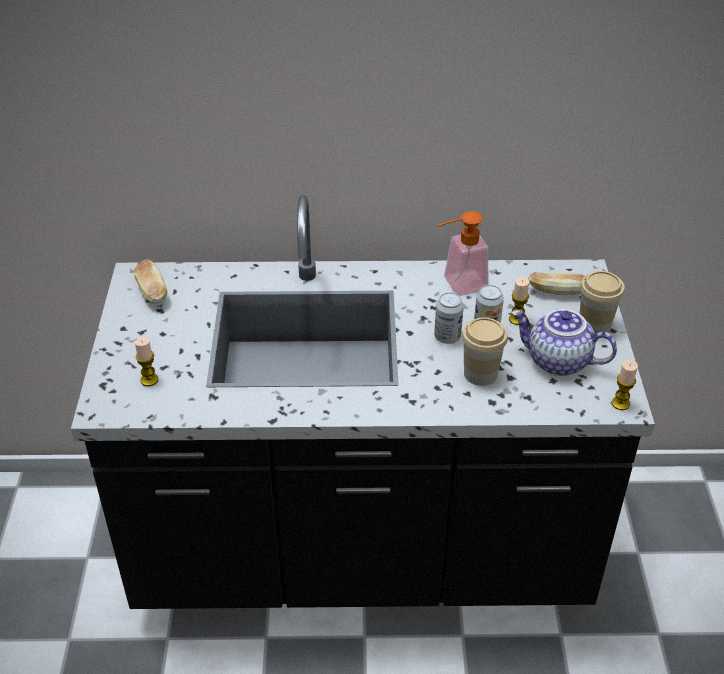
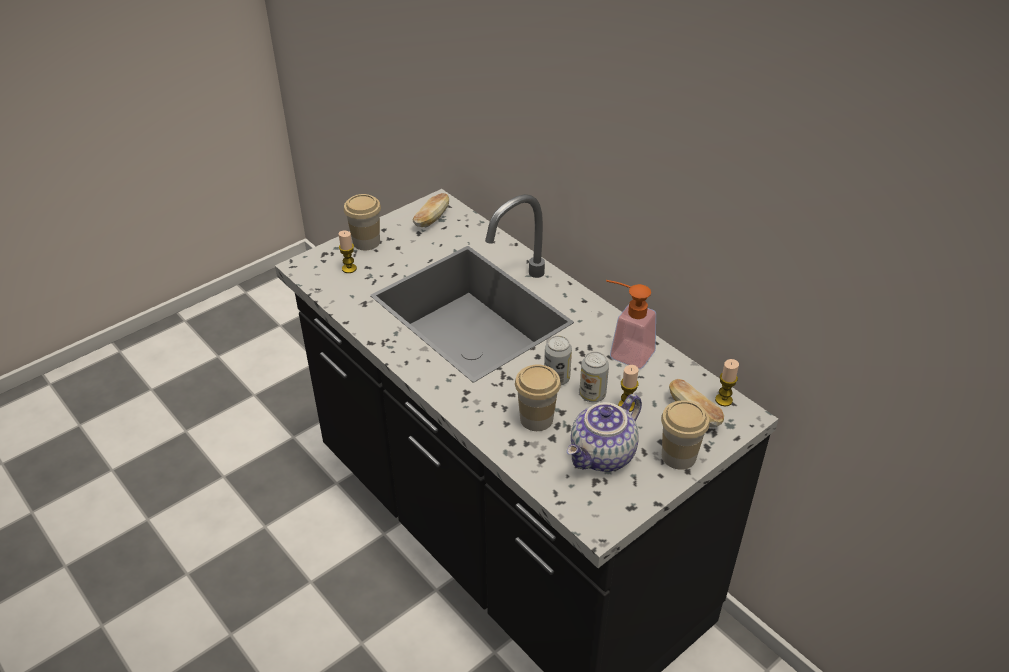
camera: 50 degrees right, 0 degrees up
teapot [511,309,617,376] -> teapot turned 120 degrees counterclockwise [567,394,642,472]
candle [612,359,638,410] -> candle moved to [715,359,739,406]
none -> cup [344,194,381,250]

